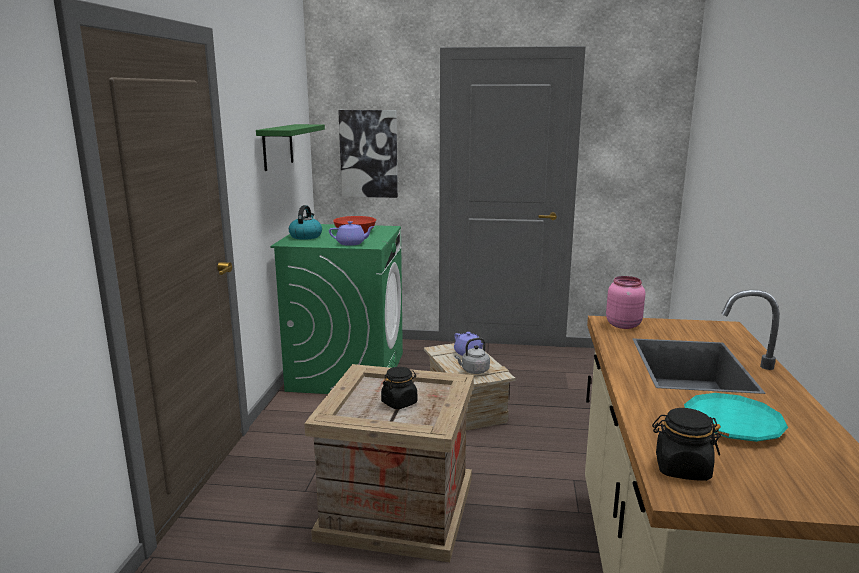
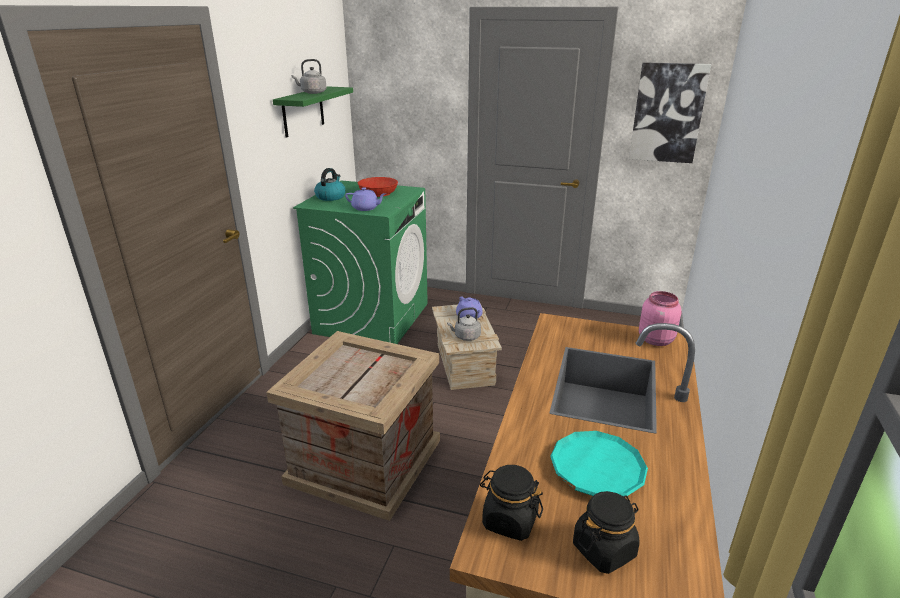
camera: 10 degrees right, 10 degrees up
picture [338,110,398,198] -> picture moved to [629,62,711,163]
black jar [381,367,417,409] -> black jar moved to [573,491,640,574]
pink jar [606,276,645,329] -> pink jar moved to [639,291,681,346]
none -> grey kettle [292,59,326,94]

